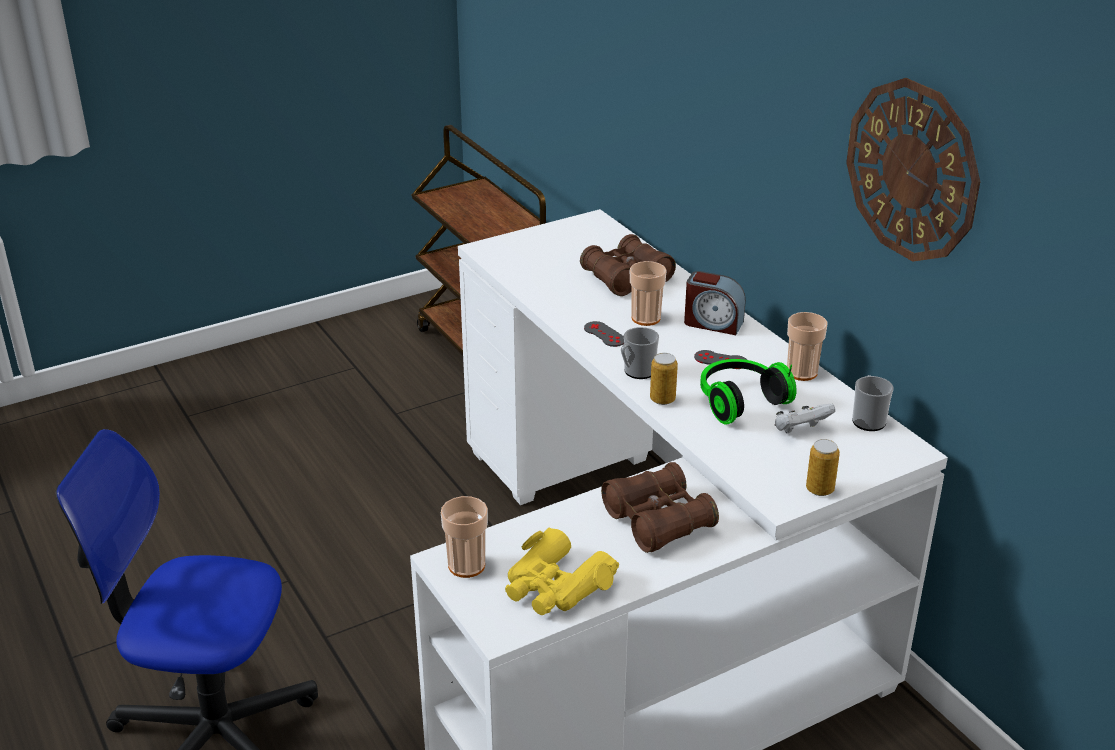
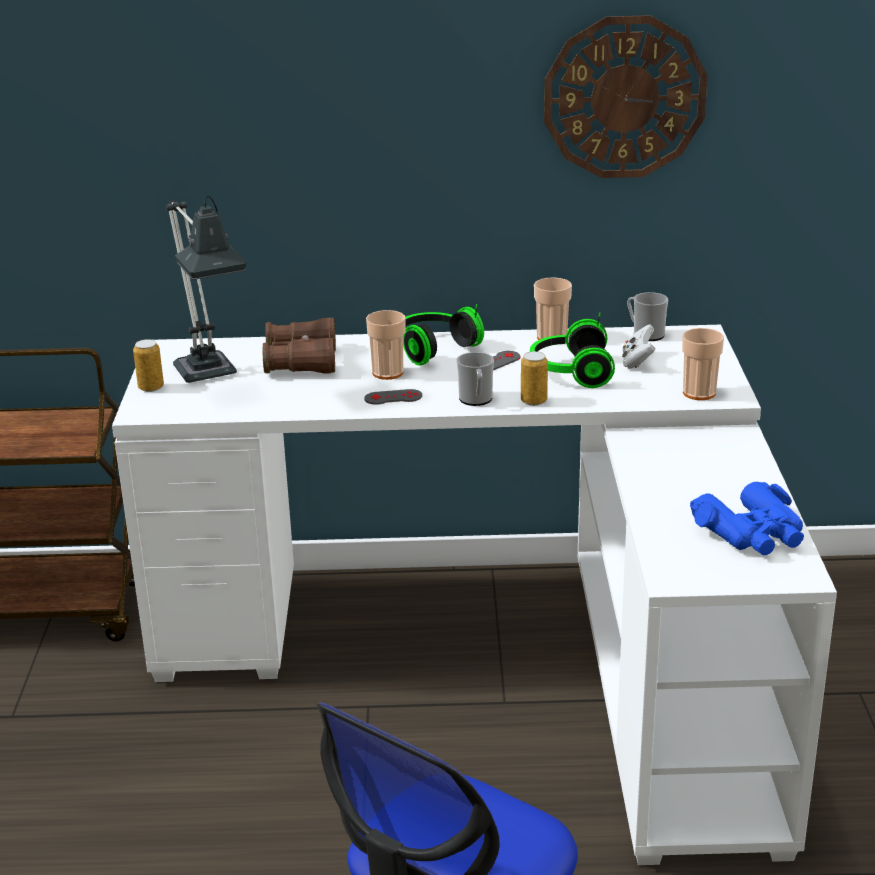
camera: 60 degrees left, 5 degrees down
cup [441,496,488,578] -> cup moved to [682,328,724,400]
yellow binoculars [505,528,619,615] -> blue binoculars [690,482,804,555]
brown binoculars [601,462,719,553] -> none
alarm clock [684,271,746,335] -> headphones [403,304,484,366]
can [806,439,840,496] -> can moved to [133,339,164,392]
none -> table lamp [166,196,247,383]

